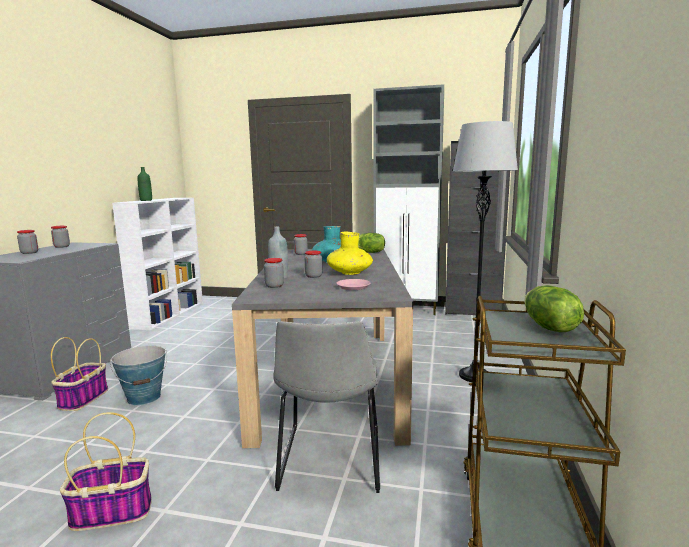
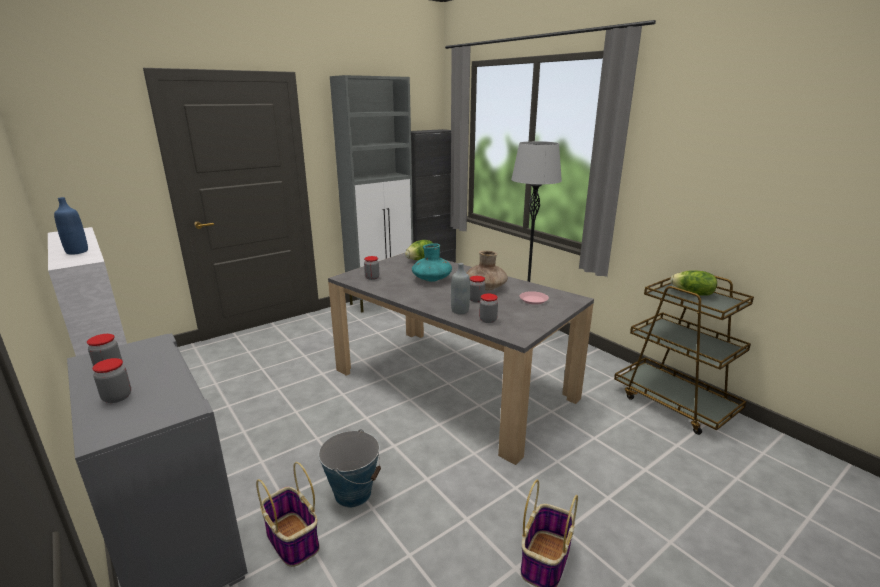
camera: 50 degrees left, 10 degrees up
green bottle [138,167,152,201] -> blue bottle [54,197,88,255]
grey chair [273,321,380,493] -> none
yellow vase [327,232,373,275] -> brown vase [467,251,508,290]

